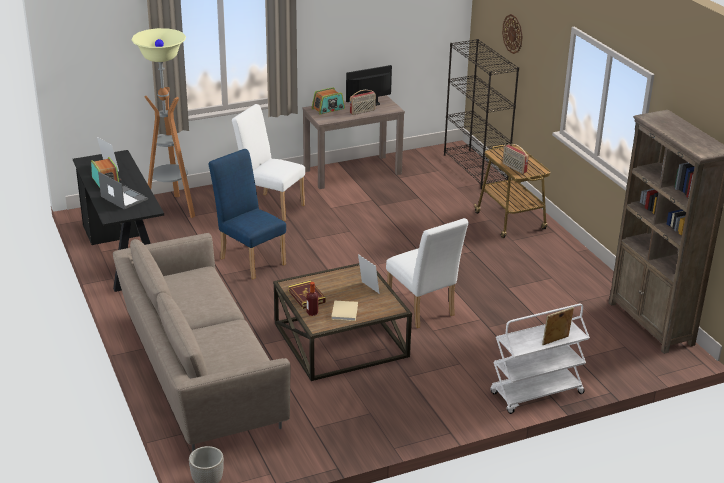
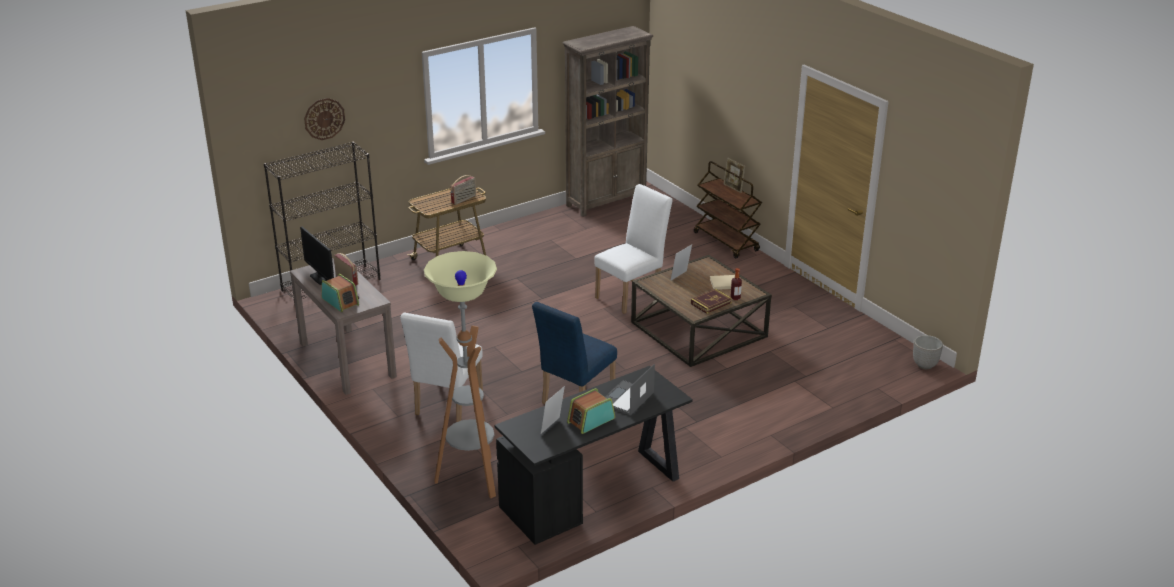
camera: 100 degrees left, 0 degrees up
beige sofa [113,233,291,451] -> none
white cart [490,304,590,414] -> brown cart [694,161,762,258]

